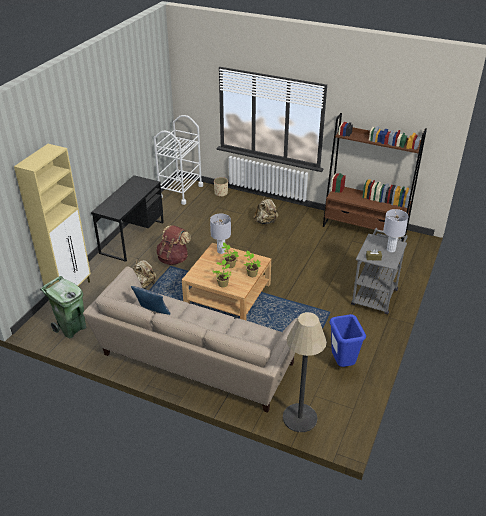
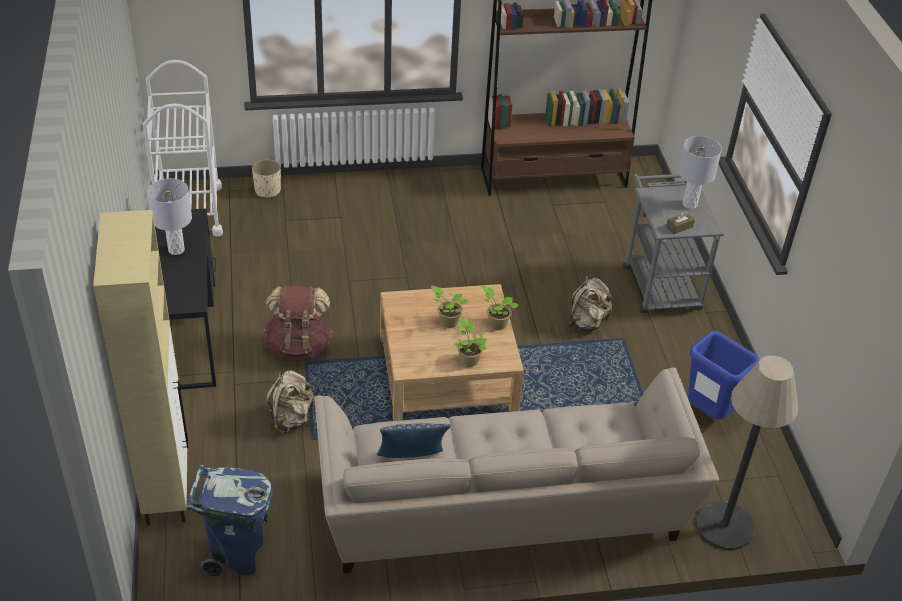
camera: 35 degrees left, 5 degrees up
green trash can [40,276,86,338] -> blue trash can [186,465,273,576]
grey table lamp [210,214,231,254] -> grey table lamp moved to [147,178,192,255]
beige backpack [253,196,278,224] -> beige backpack moved to [568,276,613,331]

